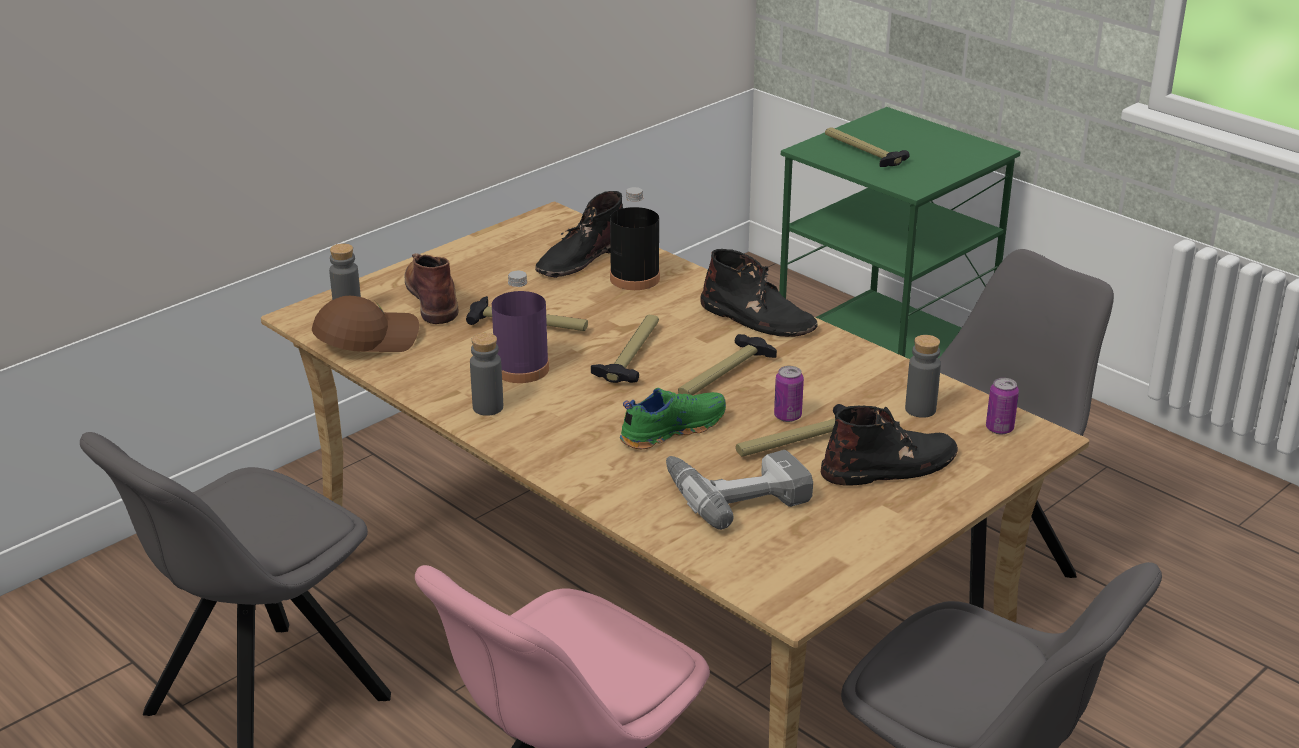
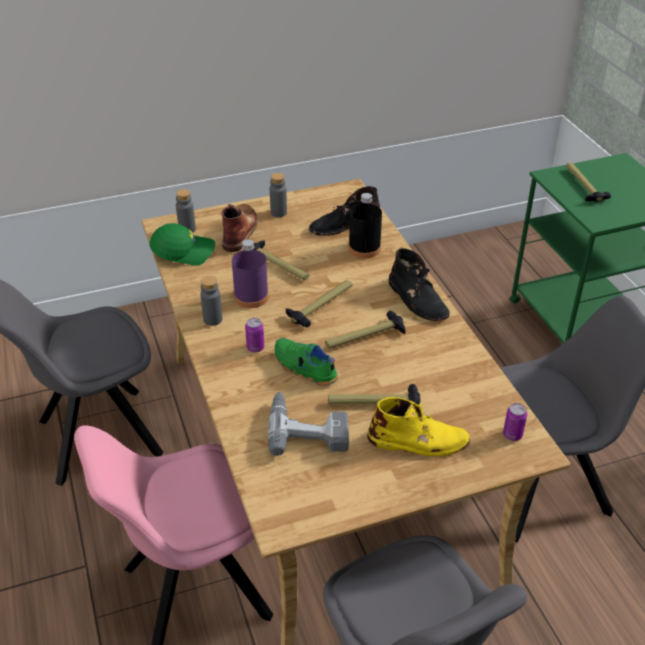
camera: 25 degrees right, 10 degrees up
brown cap [312,296,419,352] -> green cap [149,223,215,266]
green shoe [620,388,726,449] -> green shoe turned 135 degrees counterclockwise [274,338,338,386]
can [774,366,804,422] -> can moved to [245,318,264,352]
black boot [821,406,958,486] -> yellow boot [367,397,470,456]
grey bottle [905,335,941,418] -> grey bottle moved to [270,173,287,217]

